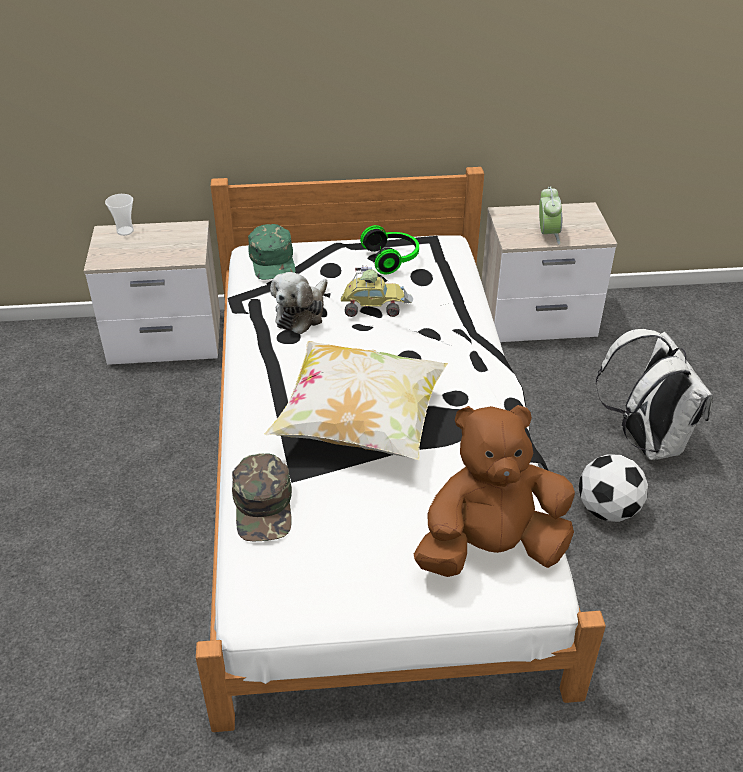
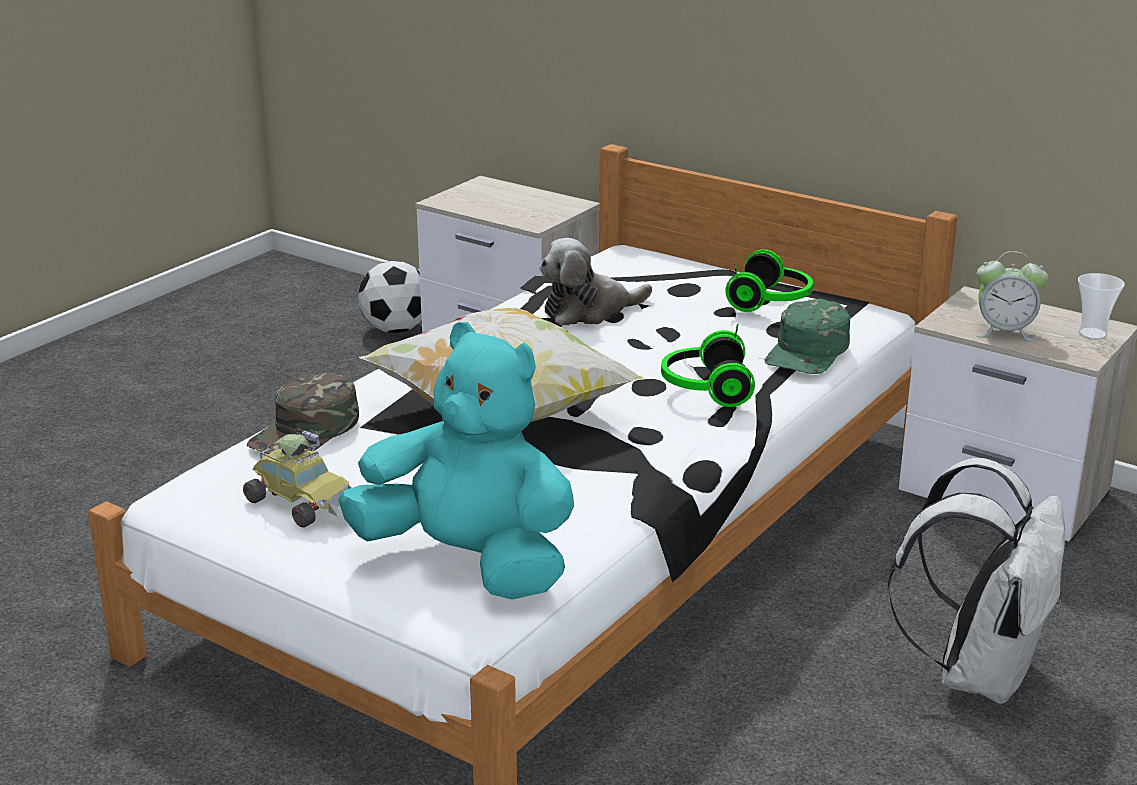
camera: 40 degrees right, 15 degrees down
cup [105,194,134,236] -> cup moved to [1078,273,1125,340]
green cap [248,224,295,280] -> green cap moved to [765,299,850,374]
toy car [341,265,413,317] -> toy car moved to [243,428,351,528]
brown plush toy [414,405,575,577] -> turquoise plush toy [338,322,574,600]
alarm clock [539,186,562,244] -> alarm clock turned 60 degrees clockwise [976,251,1048,341]
football [579,454,648,522] -> football moved to [358,261,422,333]
none -> headphones [661,323,755,407]

